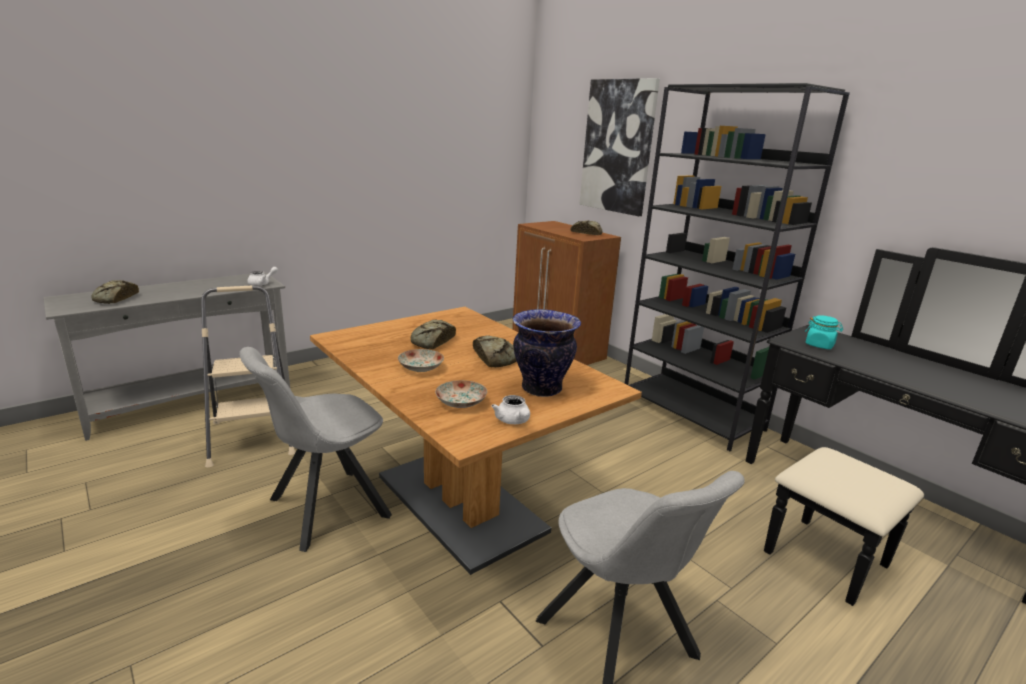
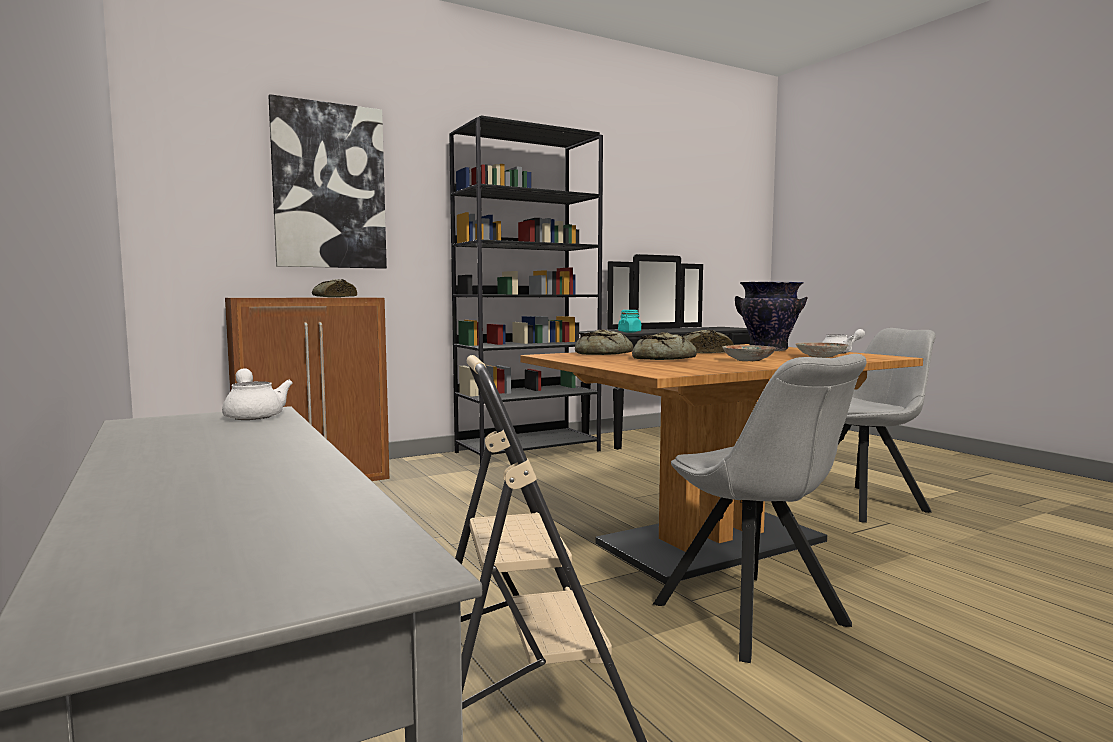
camera: 80 degrees left, 15 degrees down
bread [91,280,139,304] -> bread moved to [575,329,634,355]

